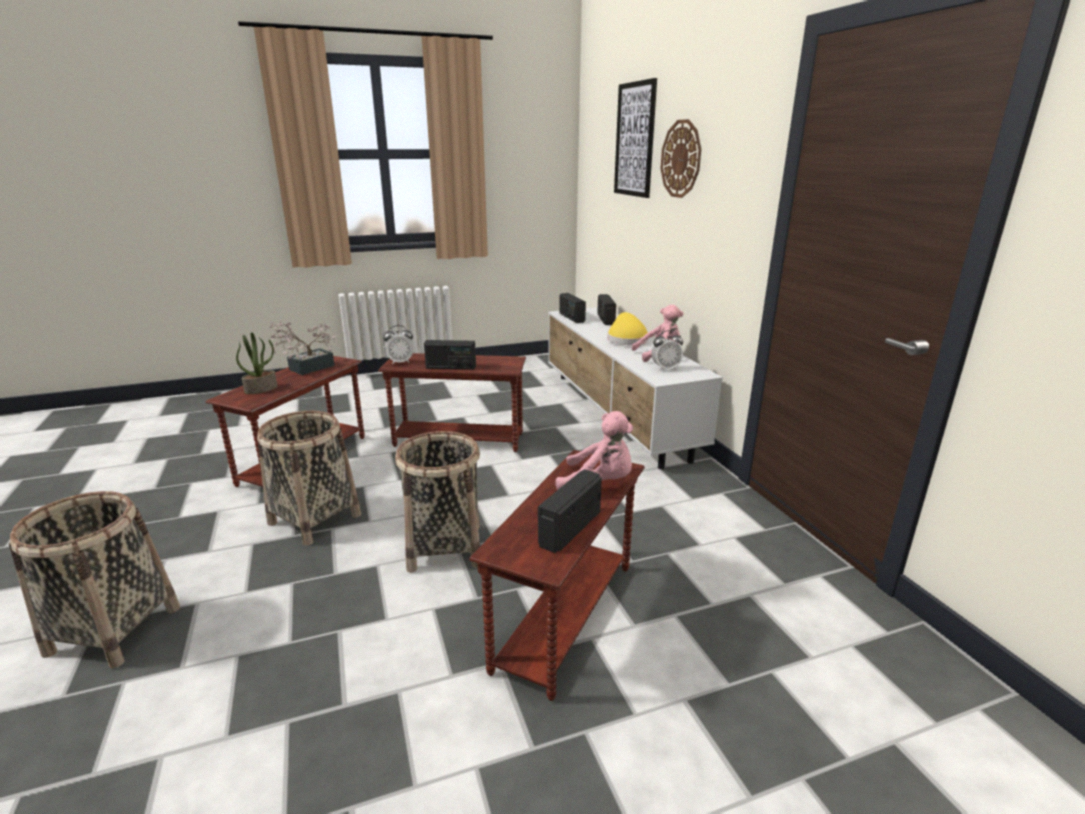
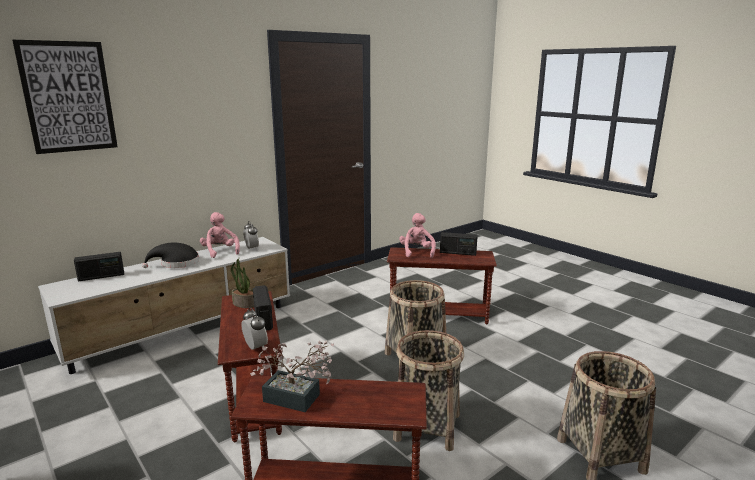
camera: 110 degrees left, 5 degrees down
potted plant [236,332,278,394] -> potted plant moved to [231,258,254,308]
radio [559,293,586,323] -> none
yellow hat [607,312,648,345] -> black hat [142,242,199,268]
wall clock [660,119,701,198] -> none

